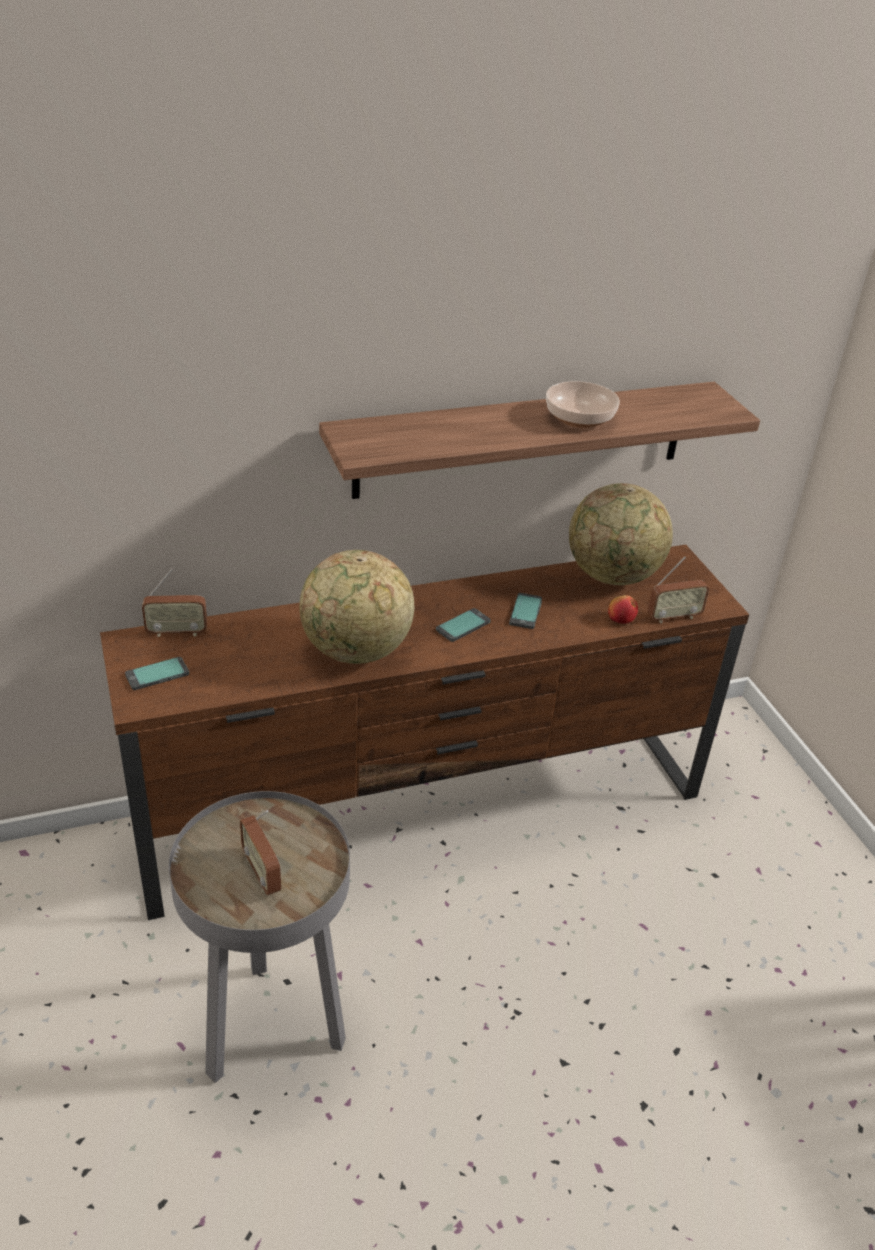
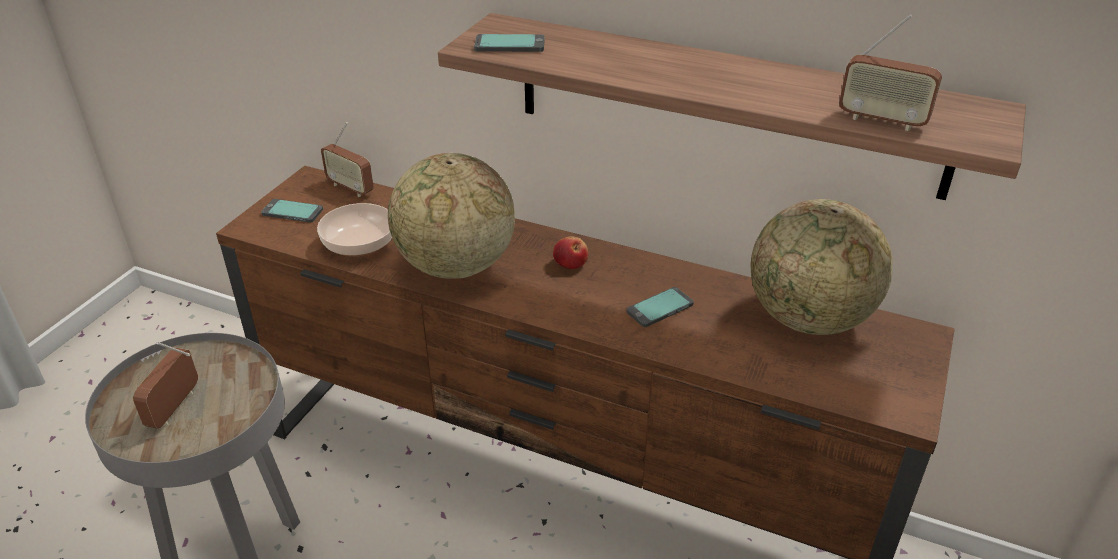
camera: 45 degrees right, 0 degrees up
phone [436,608,491,642] -> phone moved to [474,34,545,52]
bowl [546,381,620,428] -> bowl moved to [317,203,392,257]
apple [608,595,638,624] -> apple moved to [553,236,588,269]
radio [648,556,709,623] -> radio moved to [839,15,942,131]

